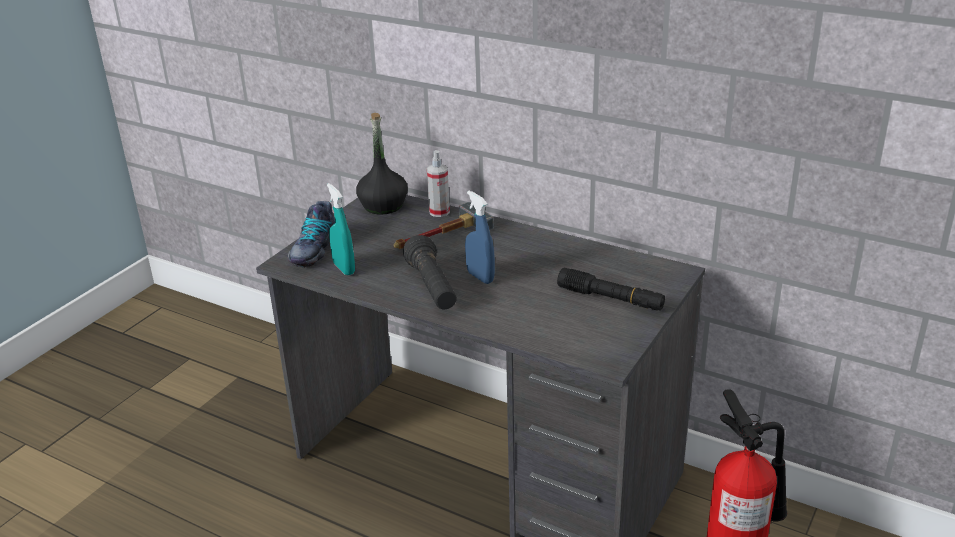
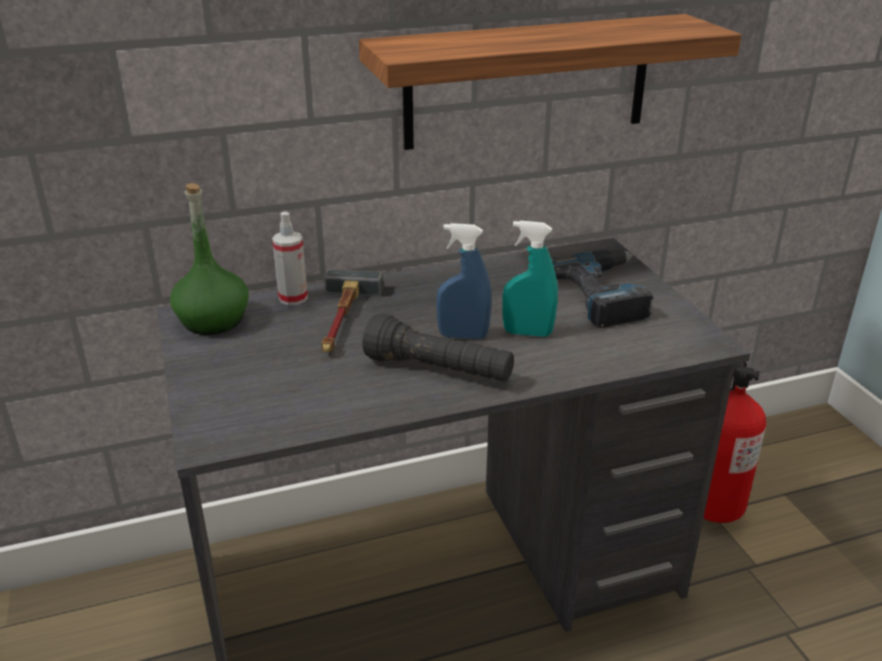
camera: 50 degrees left, 0 degrees up
shoe [287,201,335,268] -> none
turquoise spray bottle [327,183,355,275] -> turquoise spray bottle moved to [502,221,558,337]
black bottle [356,113,408,215] -> green bottle [170,183,249,335]
black flashlight [557,268,665,311] -> power drill [551,250,654,328]
none -> shelf [359,14,742,150]

